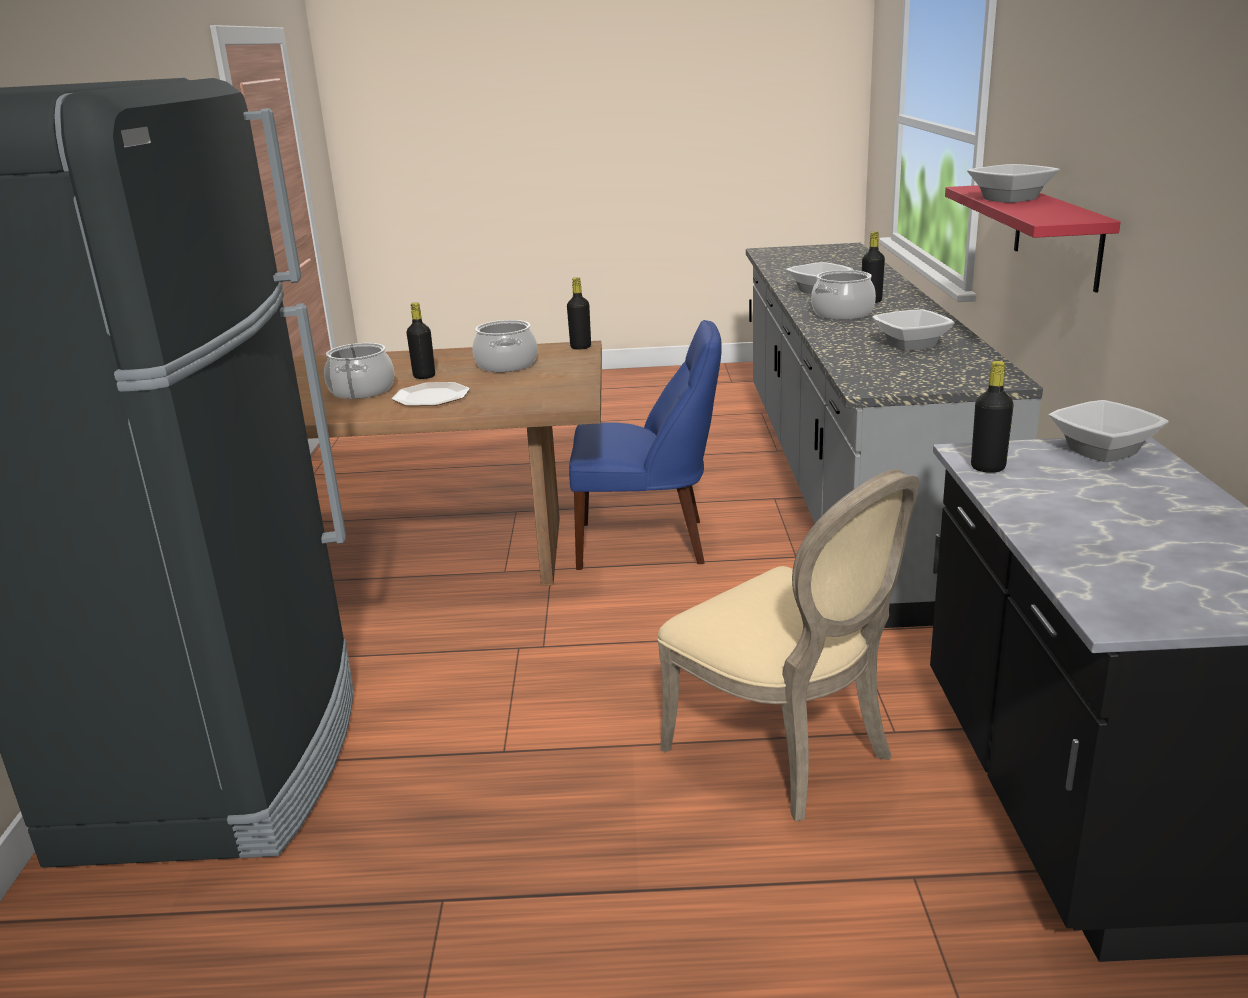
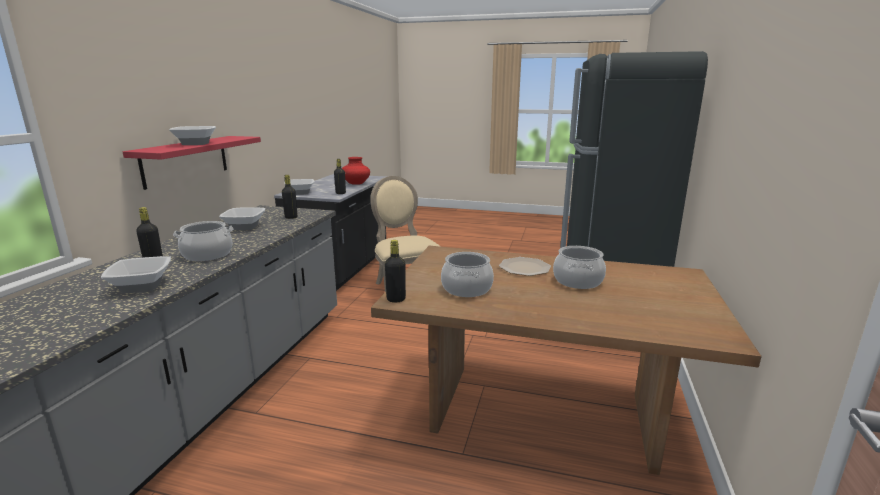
camera: 165 degrees left, 5 degrees down
black bottle [407,302,435,379] -> black bottle moved to [282,175,298,219]
blue chair [569,320,722,570] -> none
none -> red vase [342,157,370,185]

